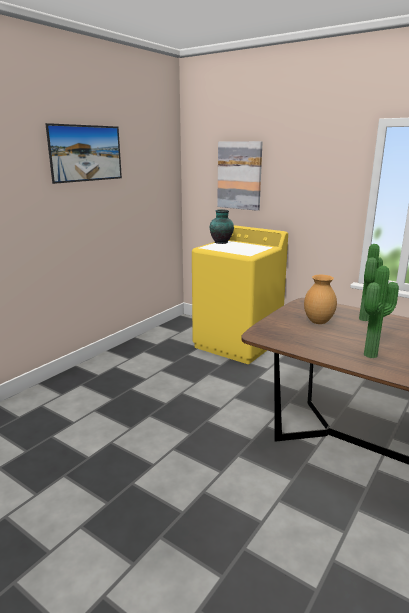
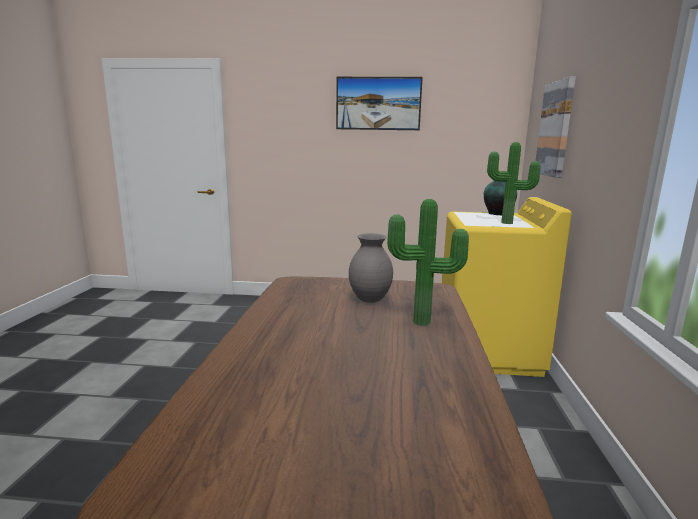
camera: 60 degrees right, 5 degrees down
brown vase [304,275,337,324] -> grey vase [349,233,393,303]
potted plant [364,266,399,358] -> potted plant moved to [487,142,541,224]

